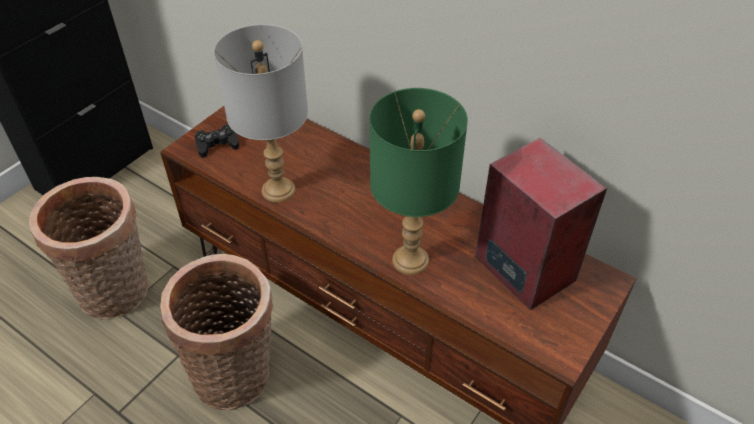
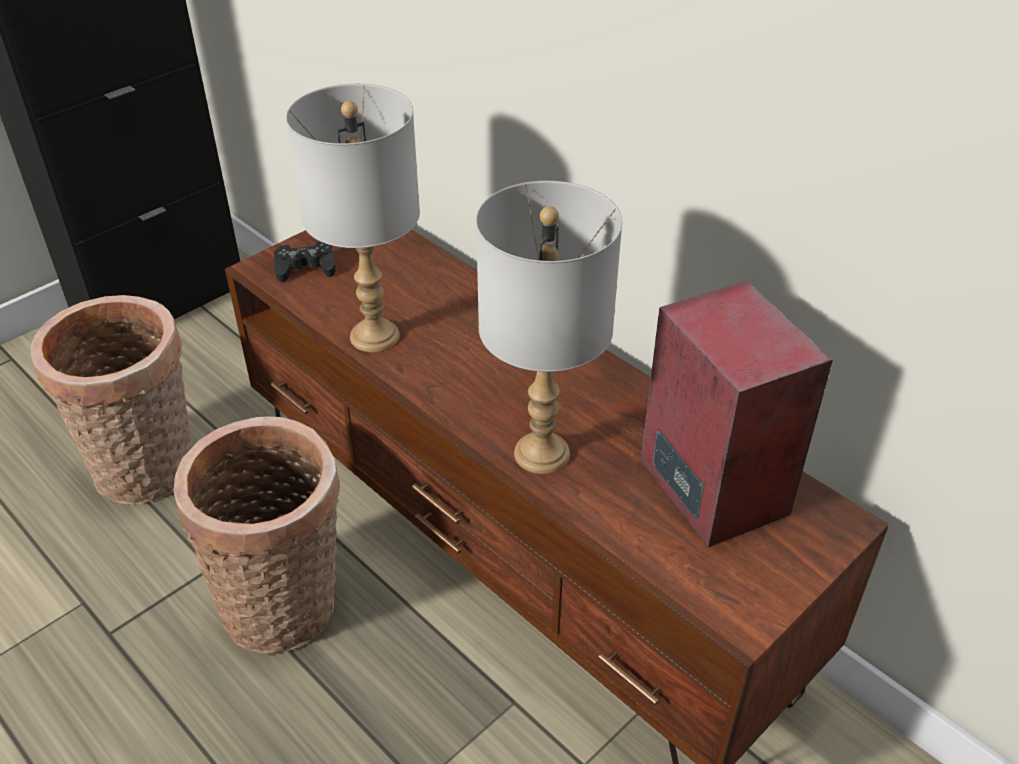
camera: 10 degrees right, 5 degrees down
green table lamp [369,88,468,275] -> grey table lamp [476,181,622,474]

